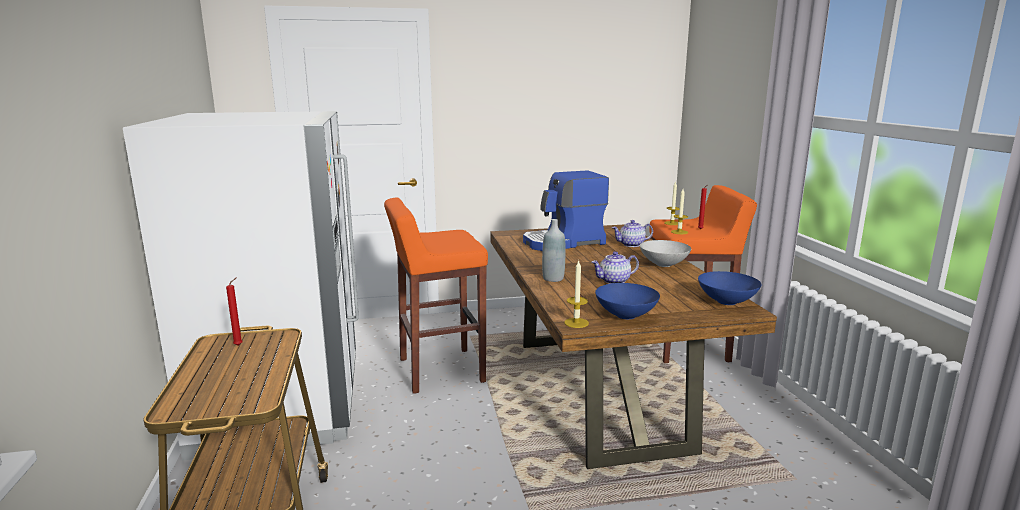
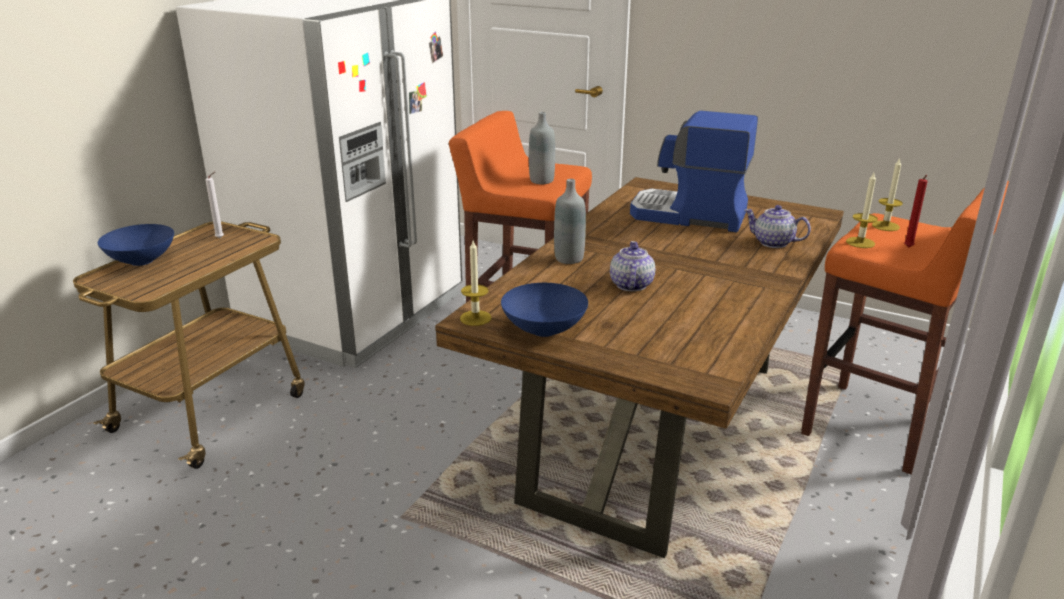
camera: 40 degrees right, 10 degrees up
red candle [226,277,243,346] -> white candle [205,172,224,238]
teapot [592,251,639,284] -> teapot turned 75 degrees clockwise [610,241,655,291]
grey bowl [640,240,691,267] -> none
blue bowl [698,271,762,305] -> blue bowl moved to [98,224,174,266]
none -> grey bottle [529,112,555,184]

